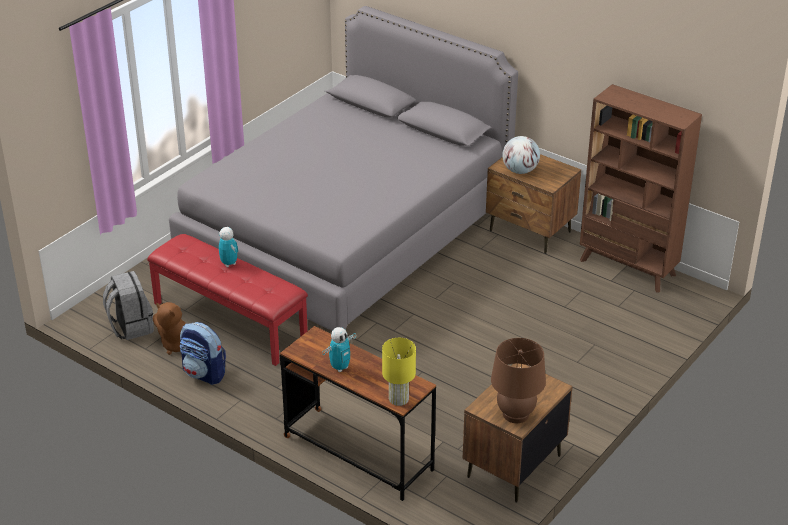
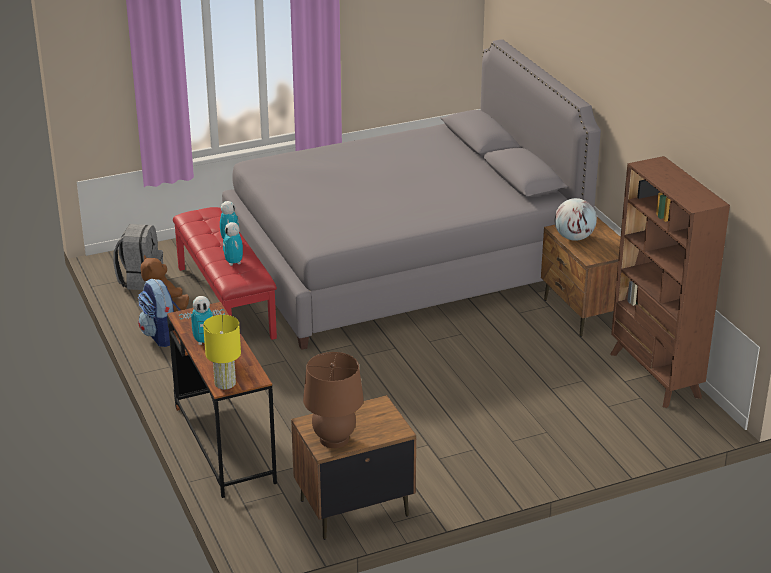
camera: 30 degrees right, 5 degrees down
none -> toy robot [223,222,243,266]

